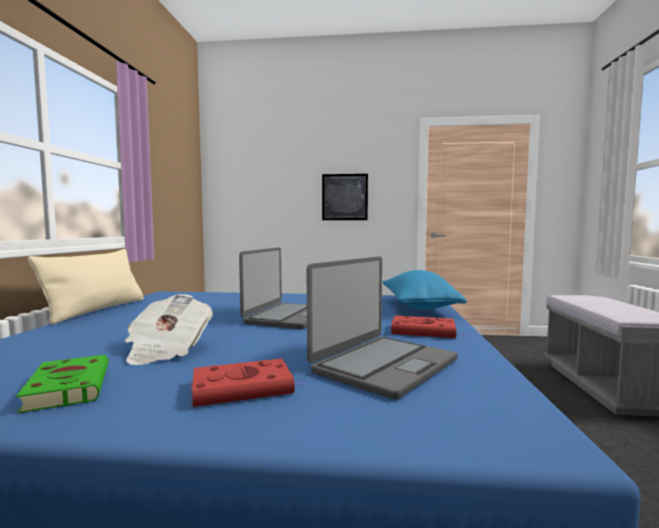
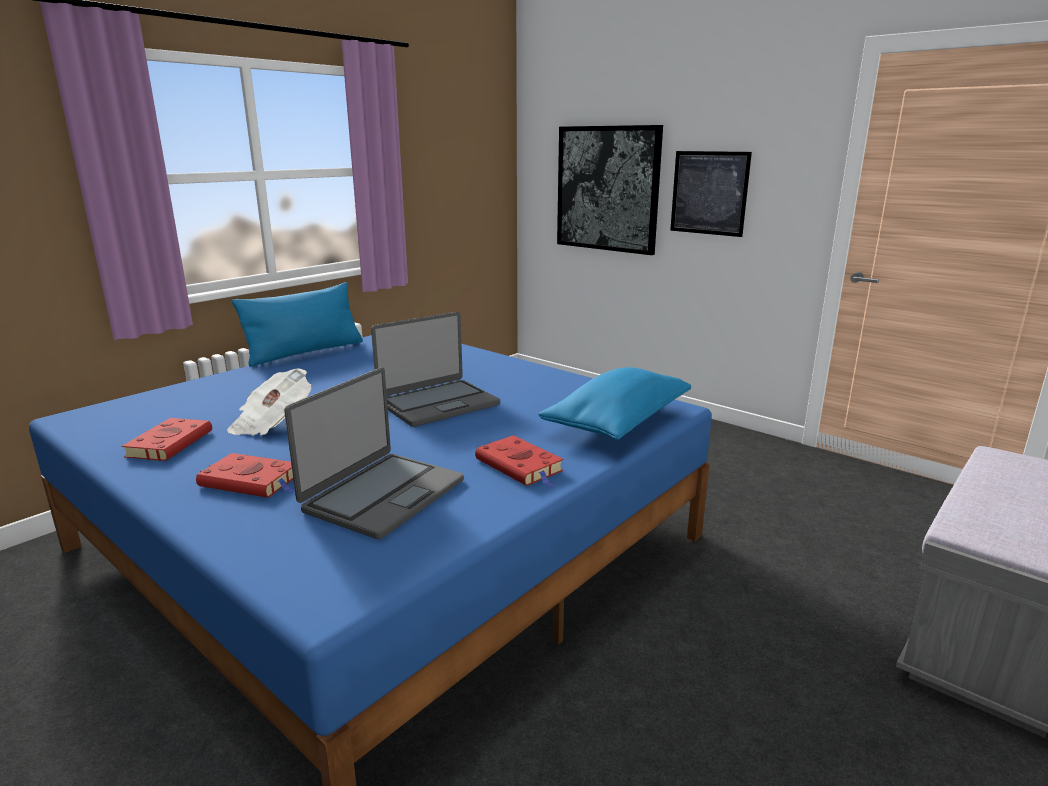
camera: 35 degrees right, 15 degrees up
green book [16,355,109,413] -> red book [122,418,212,461]
beige pillow [28,249,144,325] -> blue pillow [232,282,363,367]
laptop [307,256,458,400] -> laptop turned 45 degrees counterclockwise [284,367,464,539]
none -> picture [557,125,663,255]

